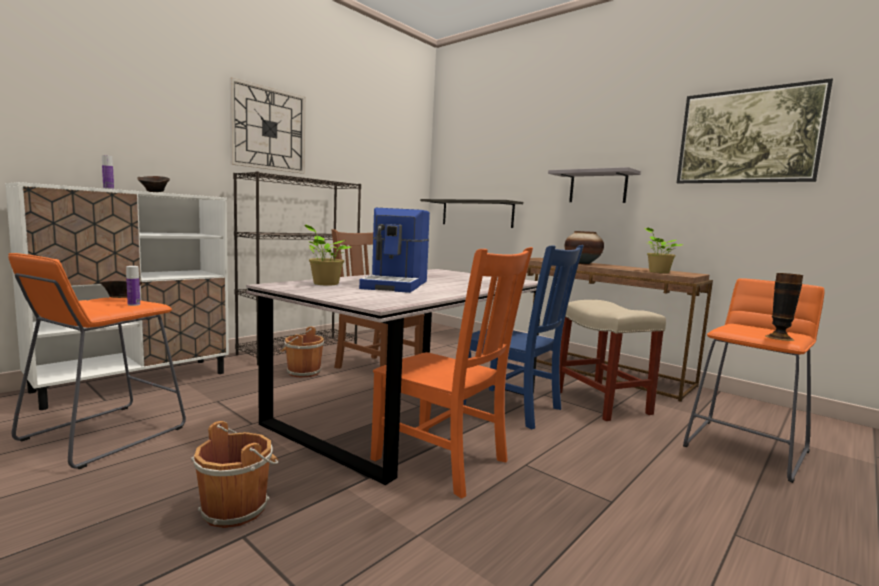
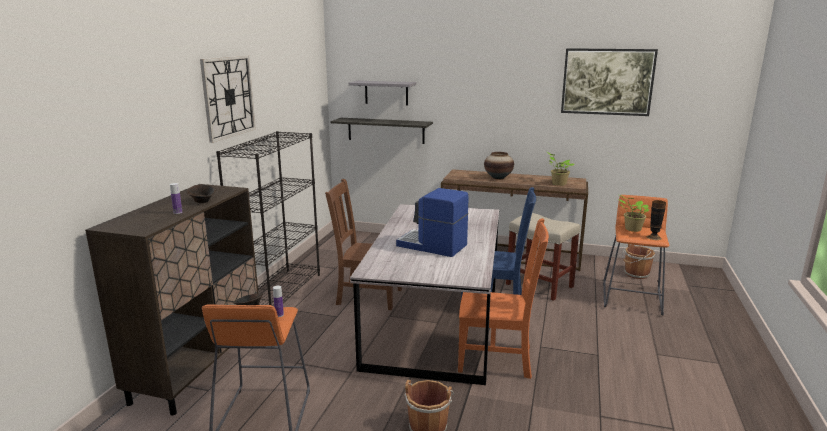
camera: 25 degrees left, 10 degrees up
white cabinet [5,182,229,410] -> brown cabinet [85,184,260,415]
brown bucket [280,327,324,378] -> brown bucket moved to [622,244,655,279]
potted plant [304,225,351,285] -> potted plant moved to [618,195,650,232]
coffee machine [359,208,430,293] -> coffee machine turned 135 degrees clockwise [396,188,469,257]
grey shelf [548,167,641,203] -> grey shelf moved to [348,81,416,105]

